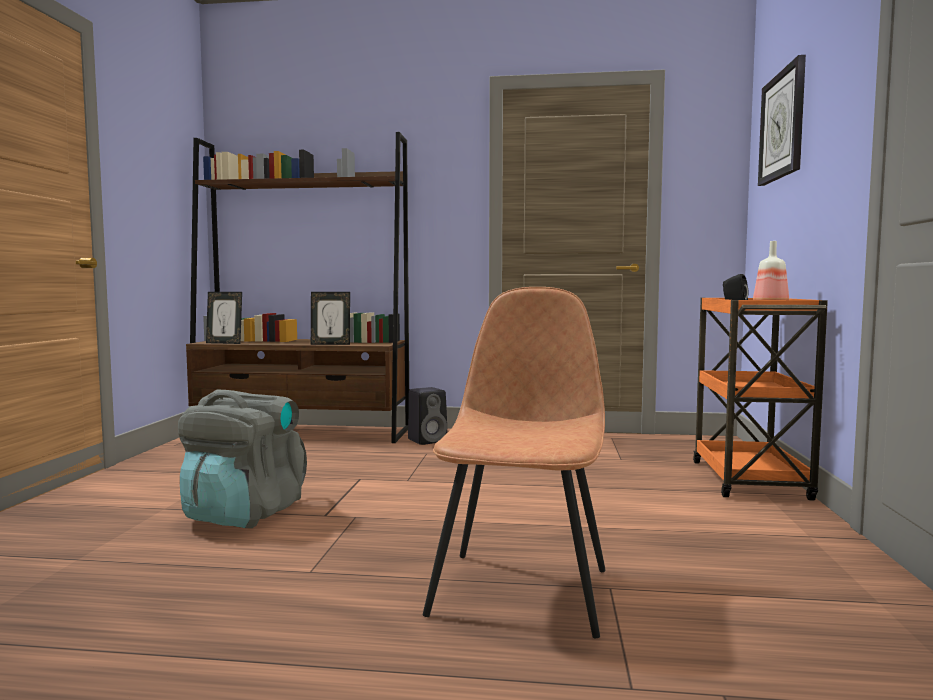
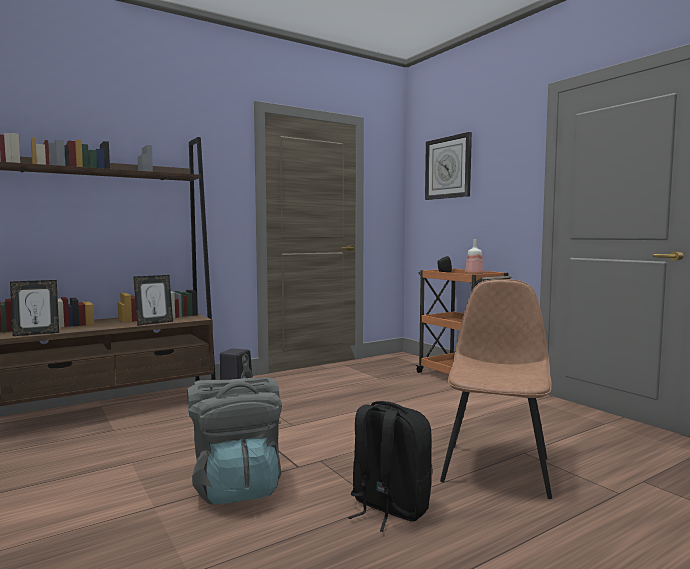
camera: 40 degrees left, 0 degrees up
brown chair [423,287,606,638] -> brown chair turned 45 degrees clockwise [440,279,552,499]
none -> black backpack [348,401,432,532]

